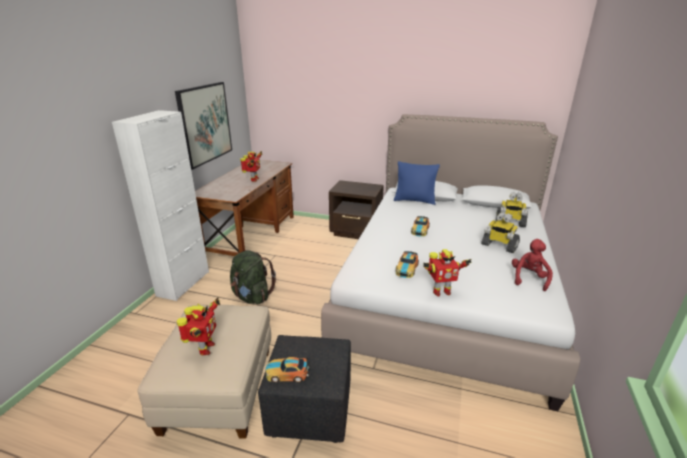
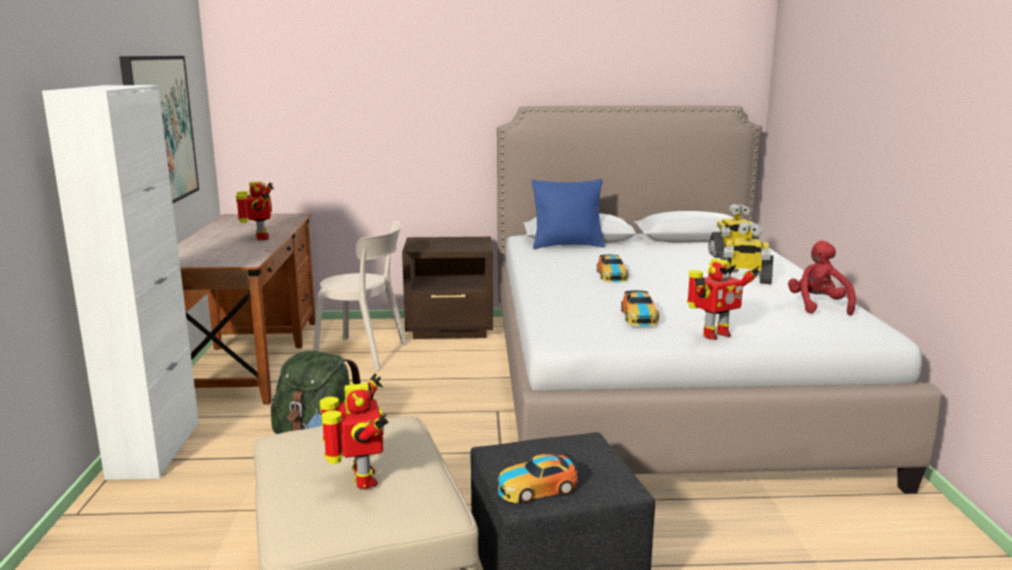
camera: 20 degrees left, 10 degrees down
none -> beige chair [313,221,407,371]

